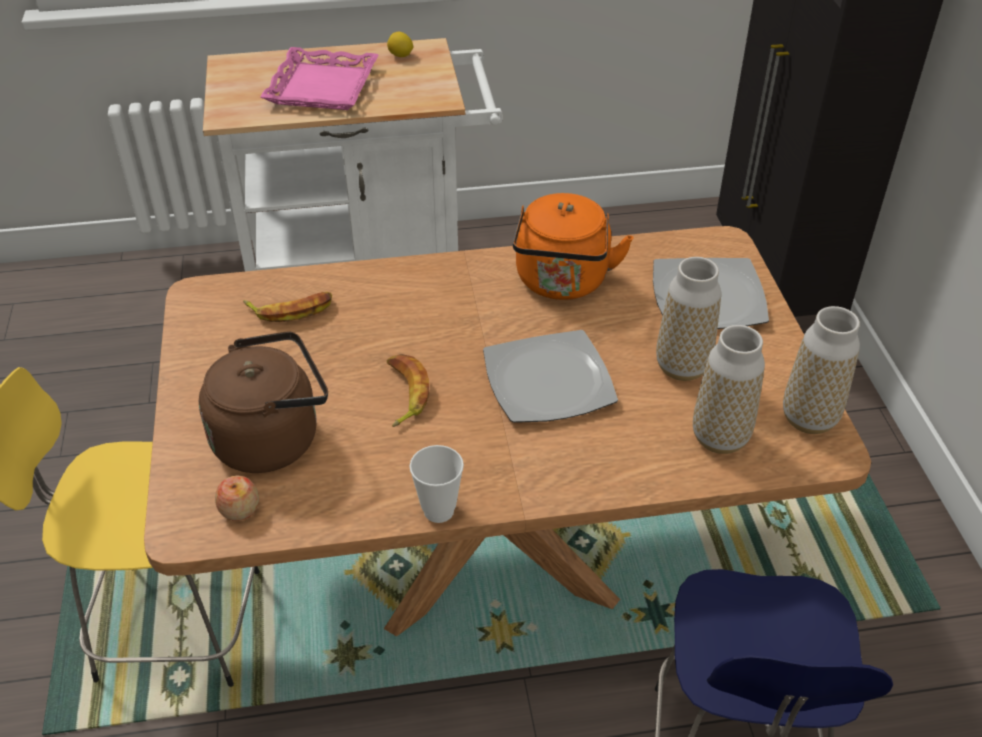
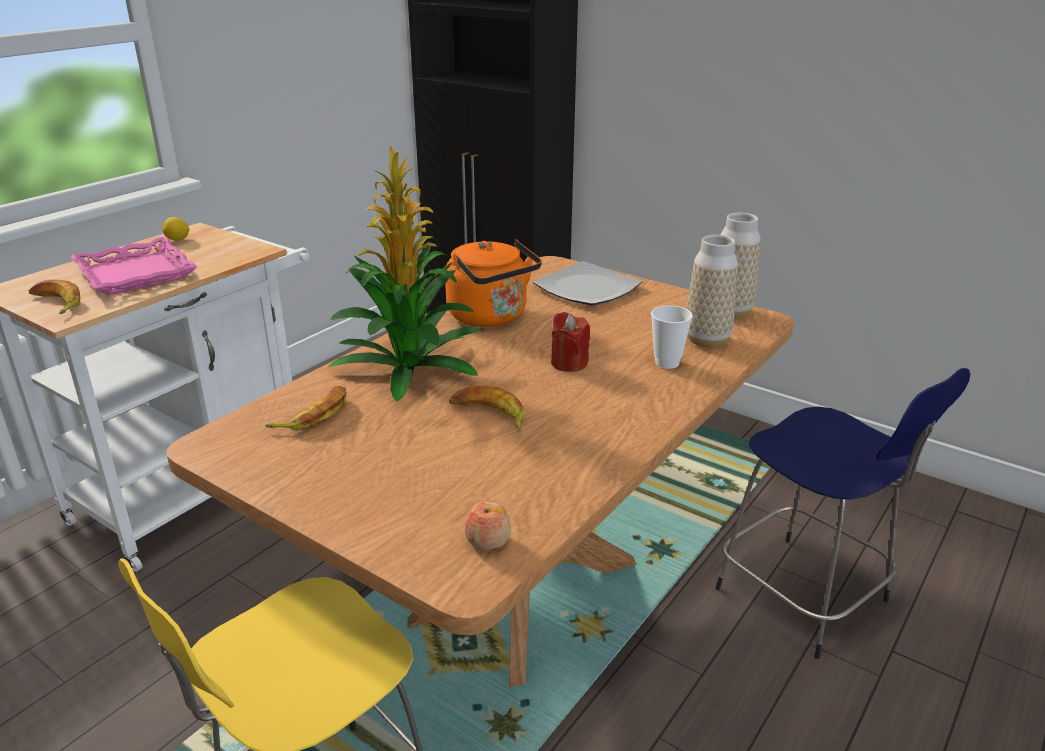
camera: 45 degrees left, 15 degrees down
brown kettle [199,331,328,473] -> none
cup [409,445,464,523] -> cup moved to [651,305,693,369]
plate [483,330,618,423] -> red candle [551,312,590,372]
vase [656,257,721,381] -> none
none -> banana [29,280,80,314]
none -> potted plant [329,145,484,402]

